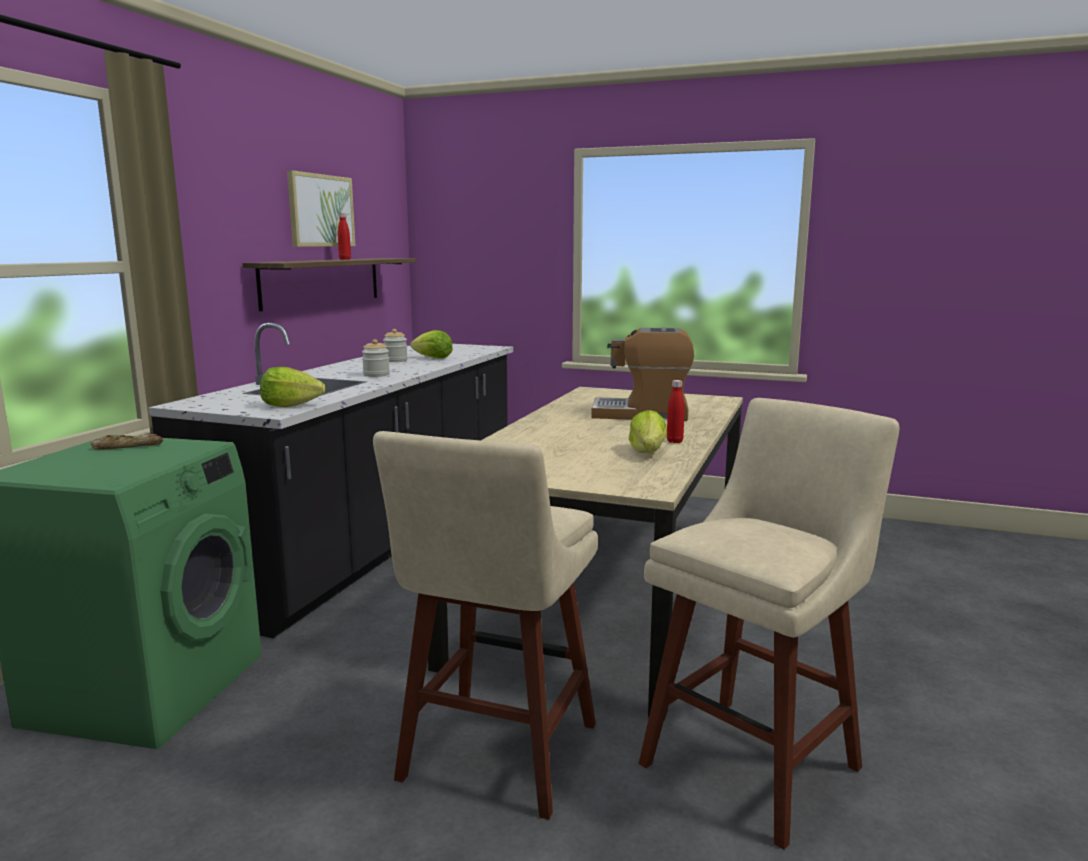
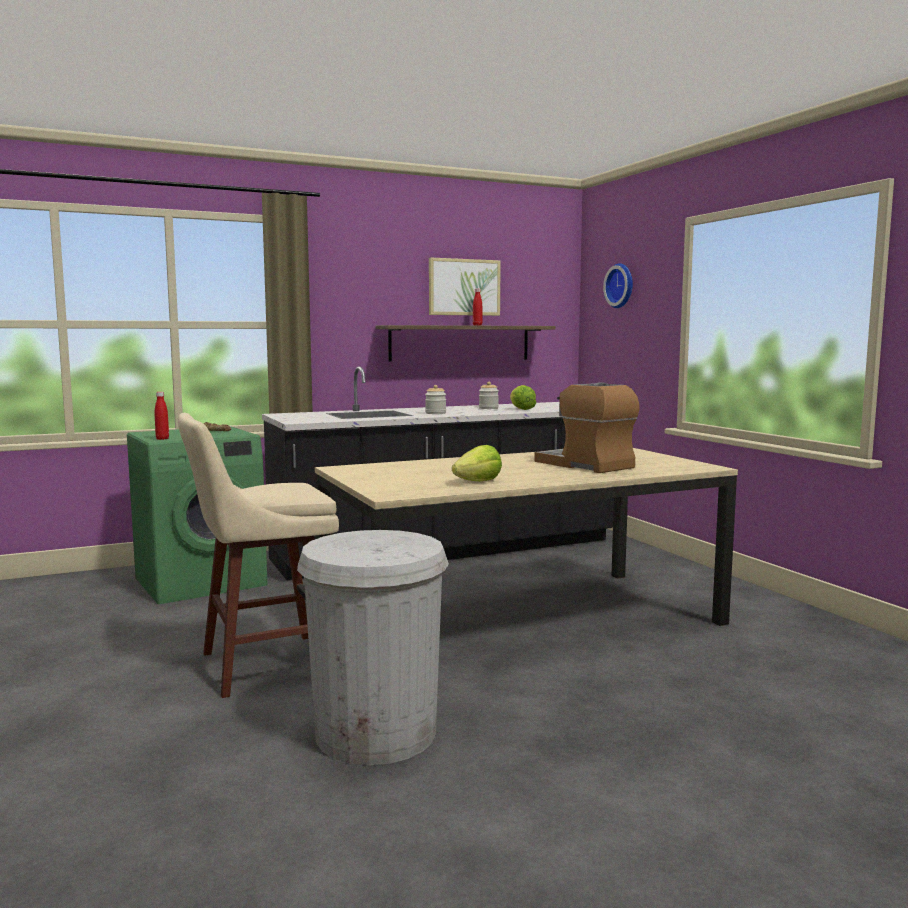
camera: 45 degrees right, 5 degrees down
lettuce [260,367,325,407] -> none
beige stool [639,398,900,850] -> white trash can [297,530,449,765]
red bottle [667,380,685,443] -> red bottle moved to [155,392,169,440]
none -> wall clock [603,263,633,308]

